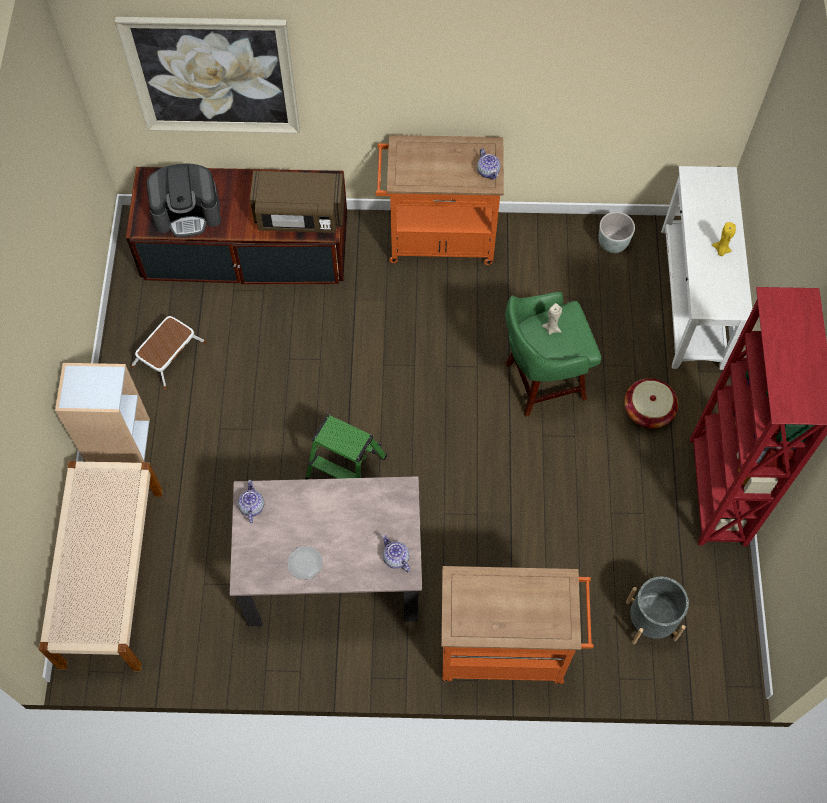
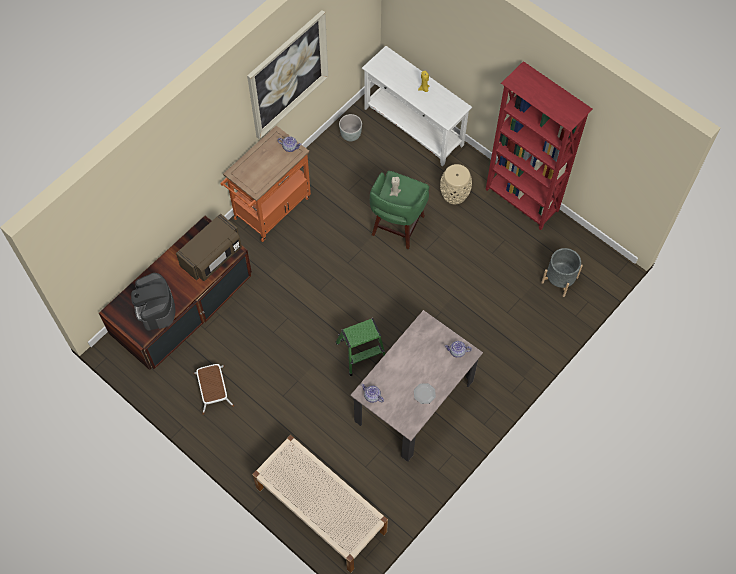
camera: 50 degrees left, 0 degrees up
bookcase [55,363,150,463] -> none
picture [115,17,300,134] -> picture moved to [247,10,328,140]
coffee machine [146,163,221,237] -> coffee machine turned 135 degrees clockwise [131,273,175,331]
orange cart [441,566,594,684] -> none
basket [624,378,678,428] -> beige stool [440,164,472,204]

